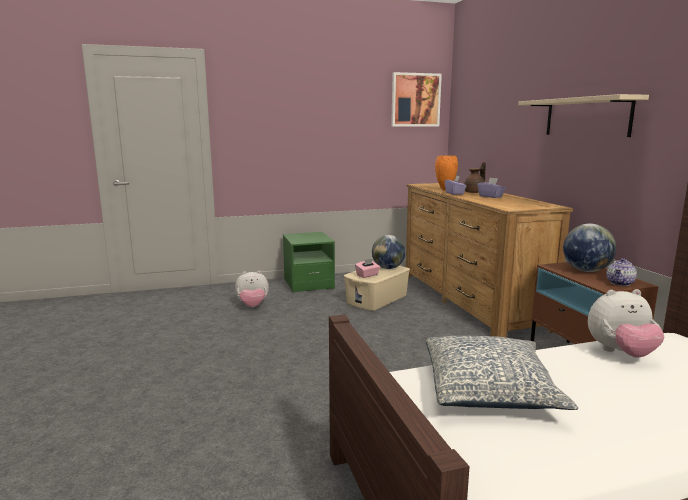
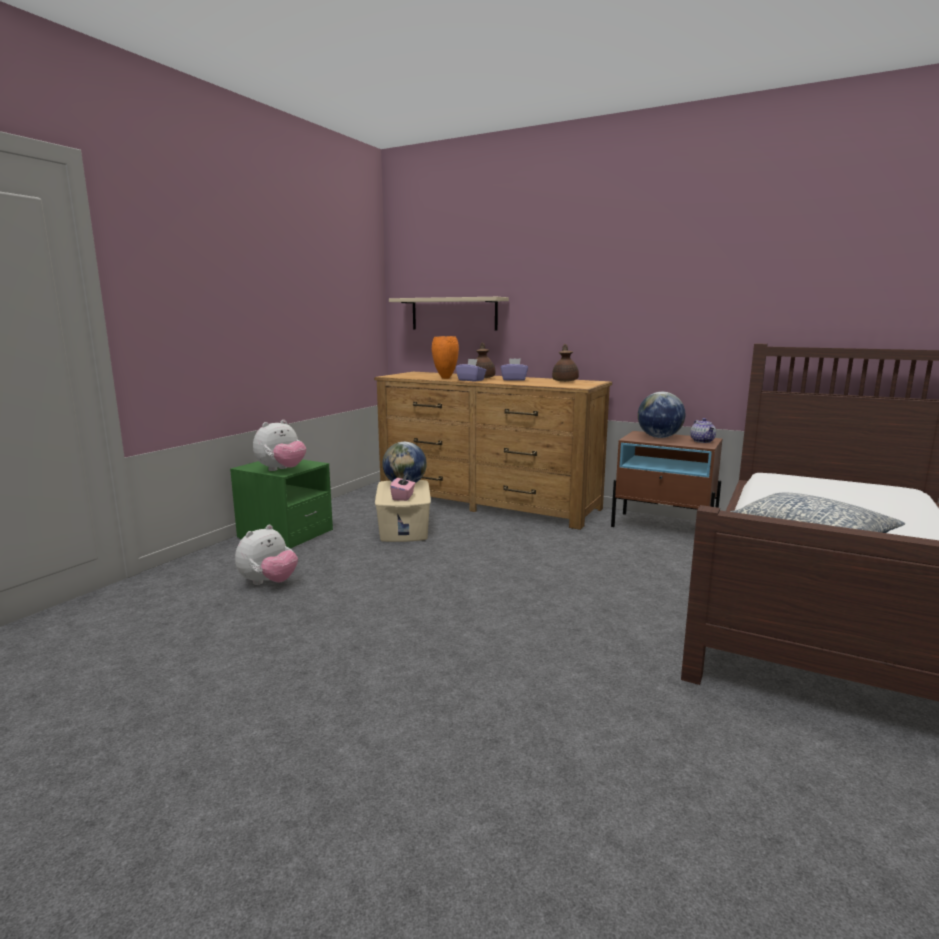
camera: 45 degrees left, 0 degrees up
picture [391,72,442,127] -> none
beige shelf [518,94,649,137] -> beige shelf moved to [389,297,509,330]
plush toy [588,289,664,358] -> plush toy moved to [253,420,306,471]
none -> brown teapot [552,344,579,382]

